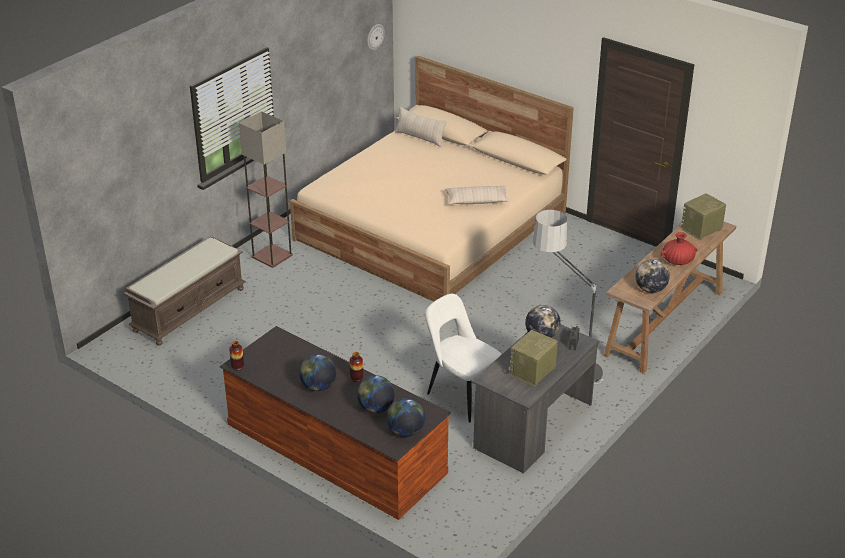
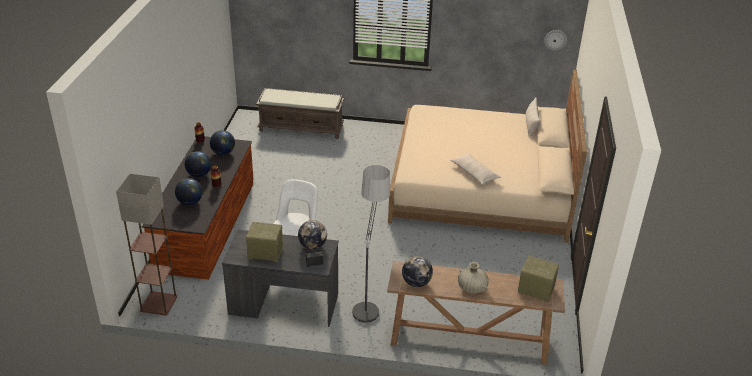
camera: 60 degrees right, 0 degrees up
floor lamp [239,111,293,268] -> floor lamp moved to [116,174,177,316]
globe [387,398,425,437] -> globe moved to [210,130,235,155]
red vase [661,232,697,265] -> beige vase [458,262,489,293]

